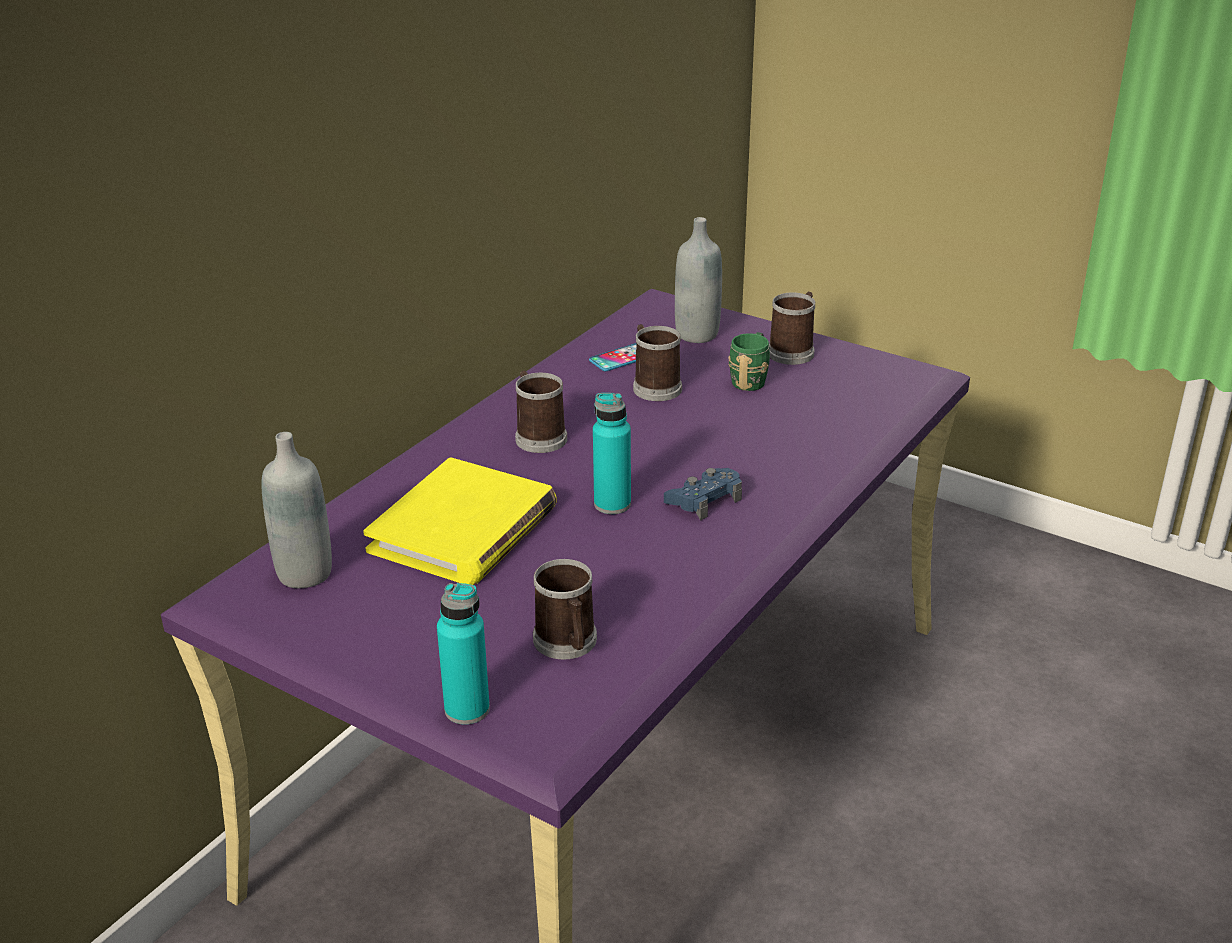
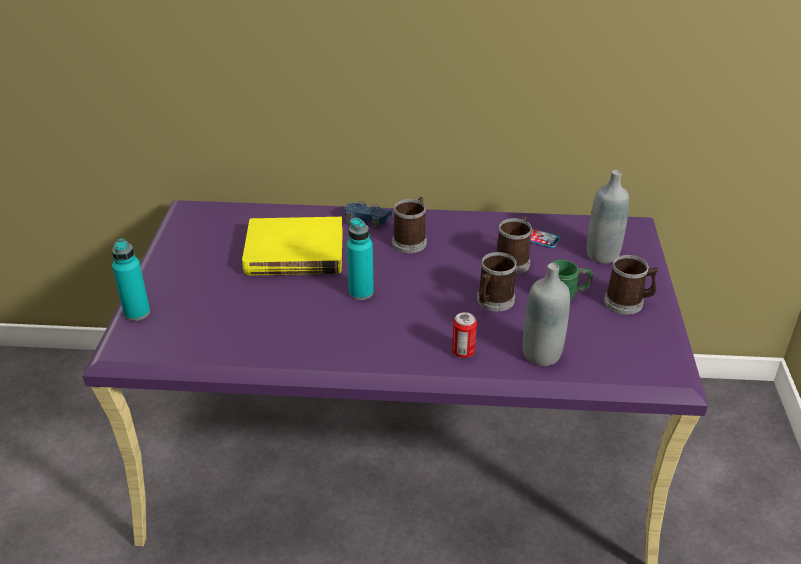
camera: 60 degrees right, 5 degrees up
grey bottle [261,432,332,588] -> grey bottle moved to [523,263,570,366]
mug [533,559,597,660] -> mug moved to [477,252,517,311]
blue game controller [664,468,742,520] -> blue game controller moved to [345,201,392,230]
none -> can [452,312,477,358]

